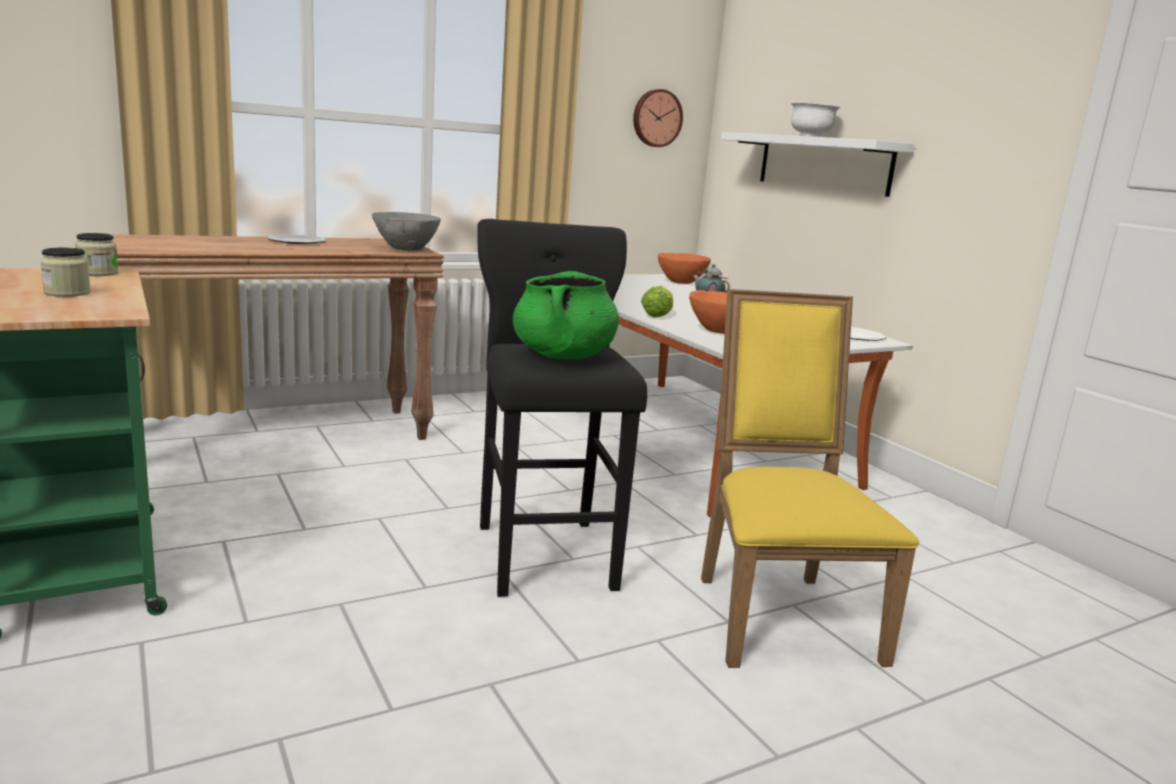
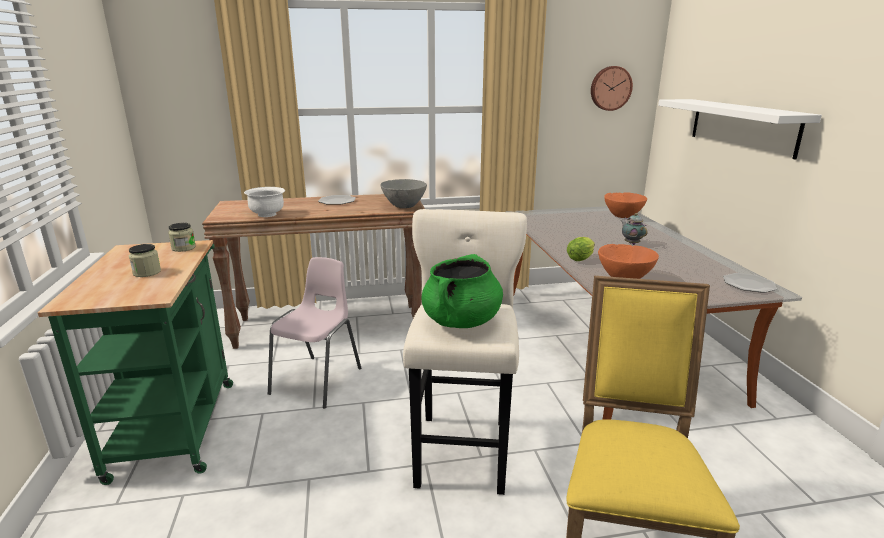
camera: 20 degrees right, 5 degrees up
black stool [477,219,647,597] -> beige stool [403,209,527,495]
white bowl [791,103,841,137] -> white bowl moved to [244,187,285,217]
none -> pink chair [268,257,361,409]

